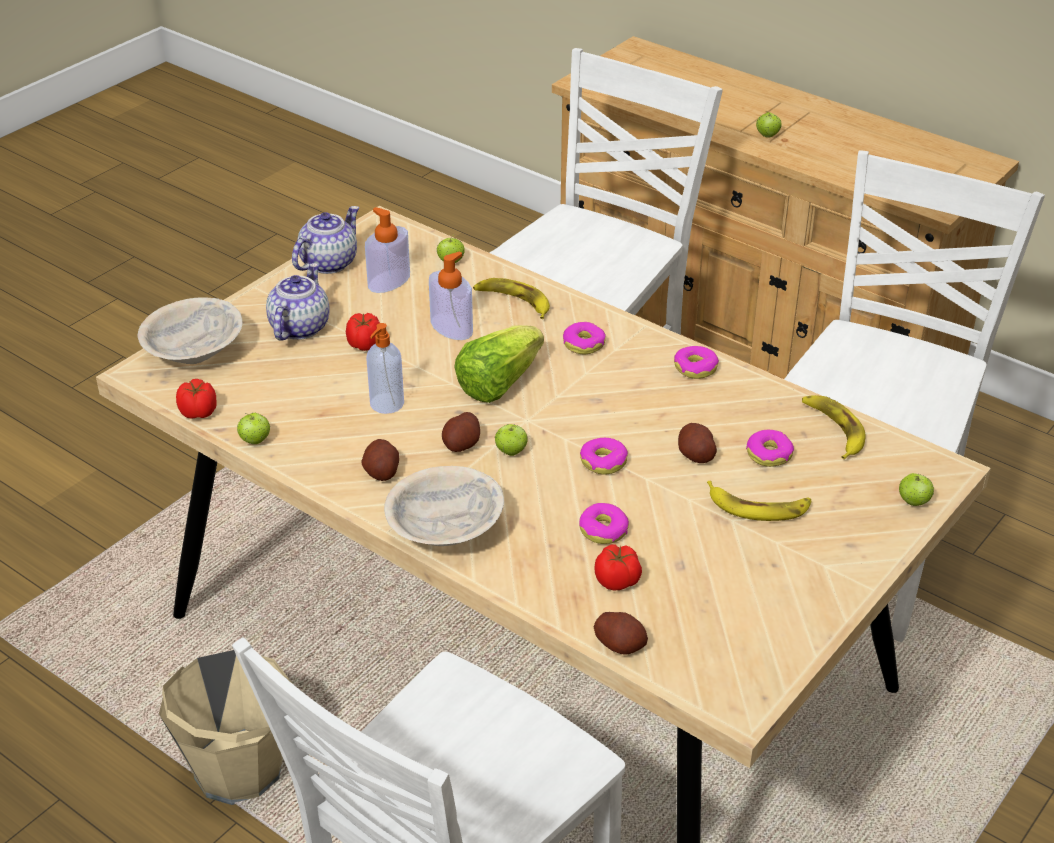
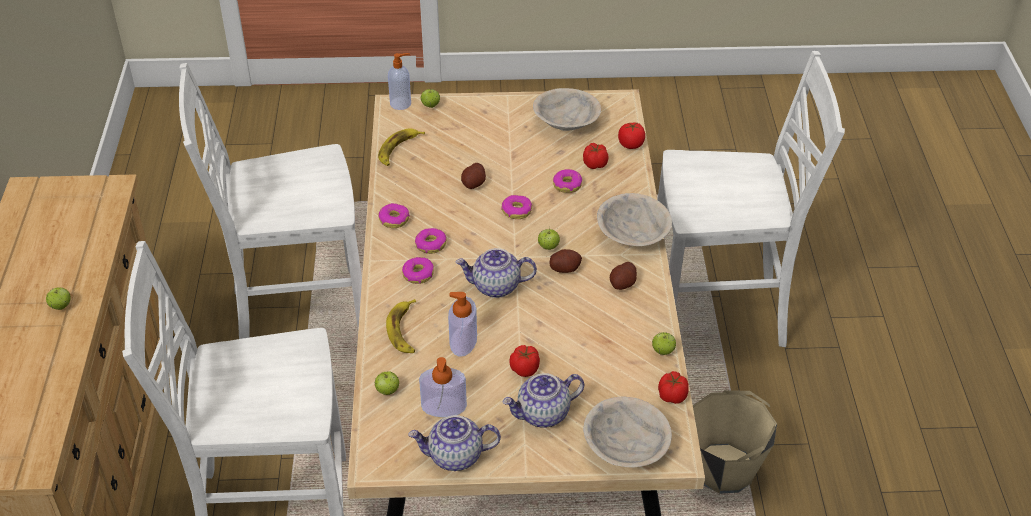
camera: 130 degrees left, 5 degrees up
soap dispenser [366,323,404,414] -> soap dispenser moved to [388,53,411,110]
lettuce [454,325,544,403] -> teapot [456,248,537,298]
potato [594,612,648,655] -> tomato [618,122,645,149]
banana [707,481,811,521] -> none
donut [746,430,794,467] -> donut moved to [415,228,447,254]
none -> beige bowl [533,88,601,131]

